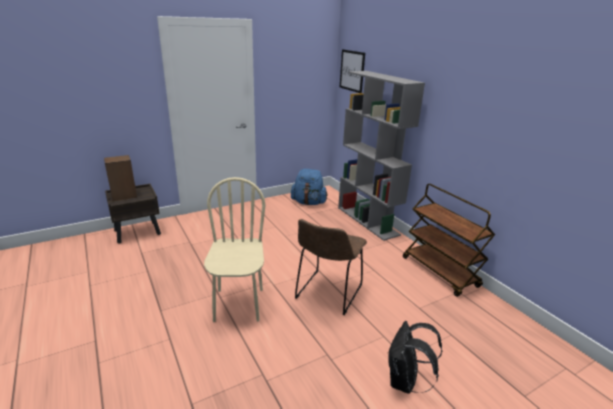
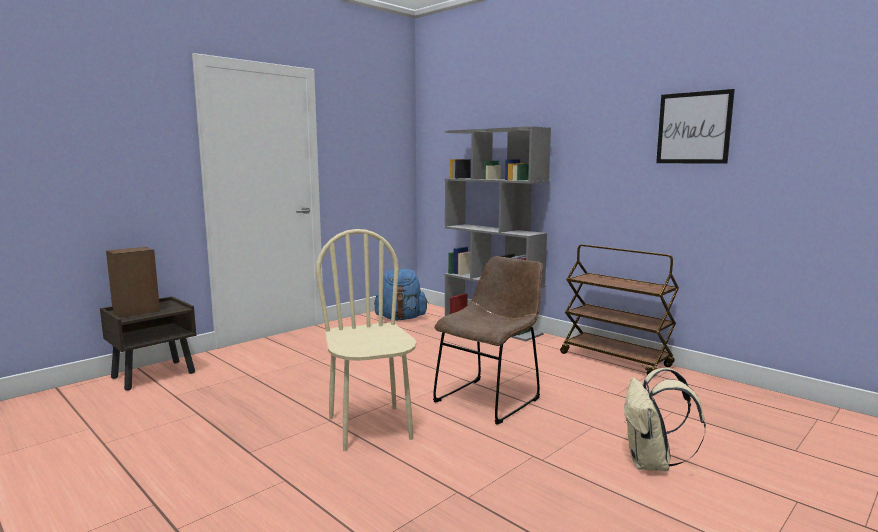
camera: 15 degrees left, 15 degrees down
brown chair [295,219,367,315] -> brown chair turned 150 degrees counterclockwise [433,256,543,425]
picture [340,49,365,93] -> picture moved to [656,89,735,164]
black backpack [388,321,442,394] -> beige backpack [624,368,706,471]

